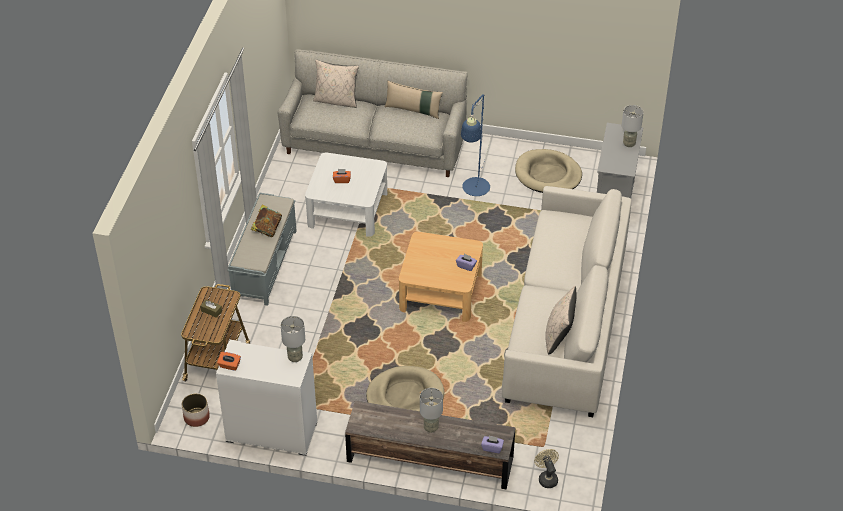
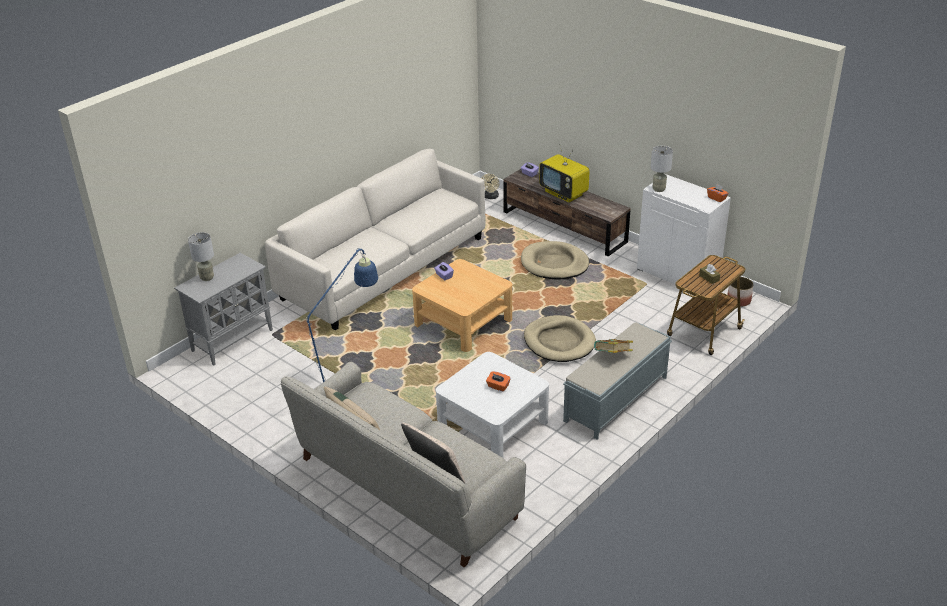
camera: 150 degrees left, 10 degrees down
grey table lamp [420,388,443,433] -> television [539,146,590,202]
beige dog bed [515,149,582,193] -> beige dog bed moved to [524,315,596,362]
beige pillow [545,286,576,355] -> none

